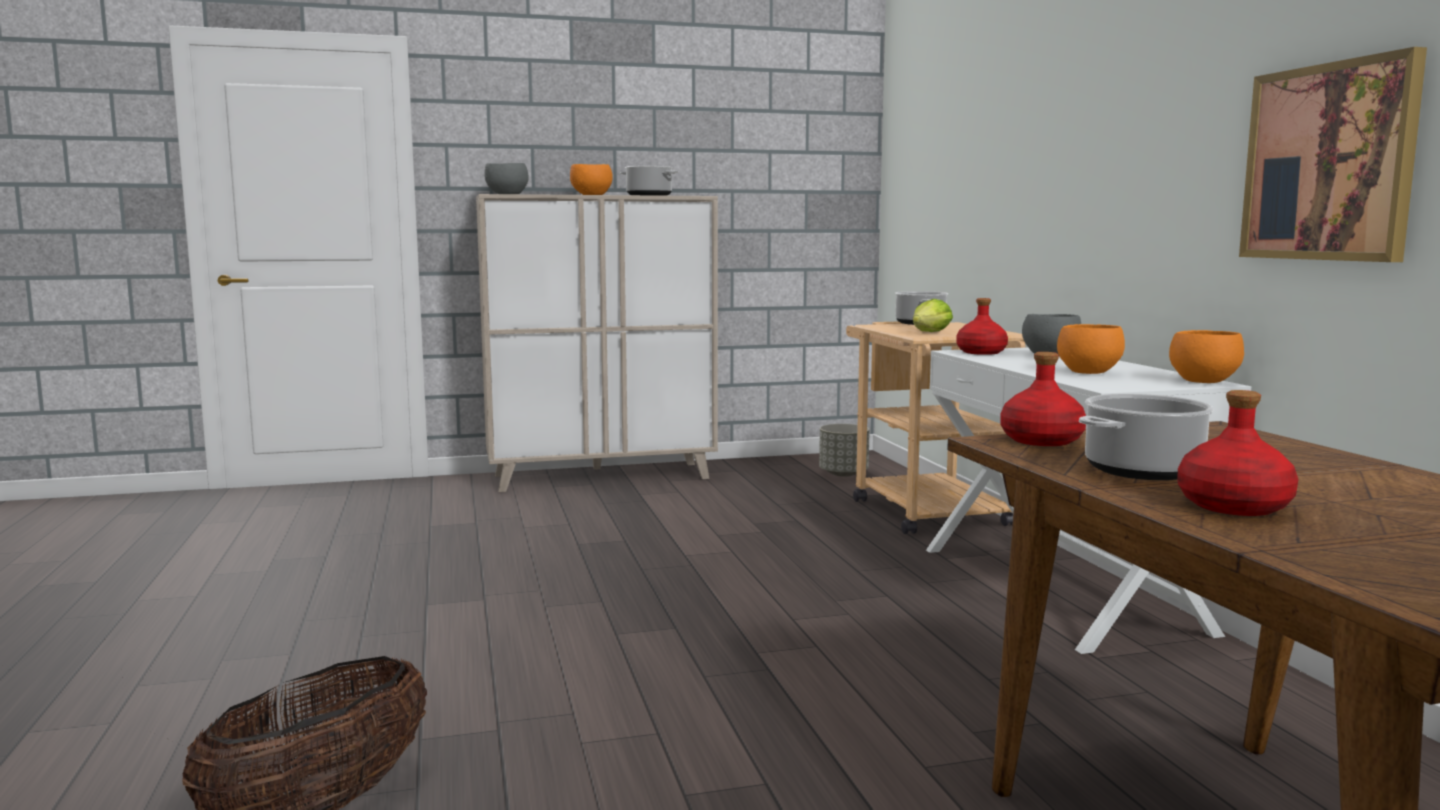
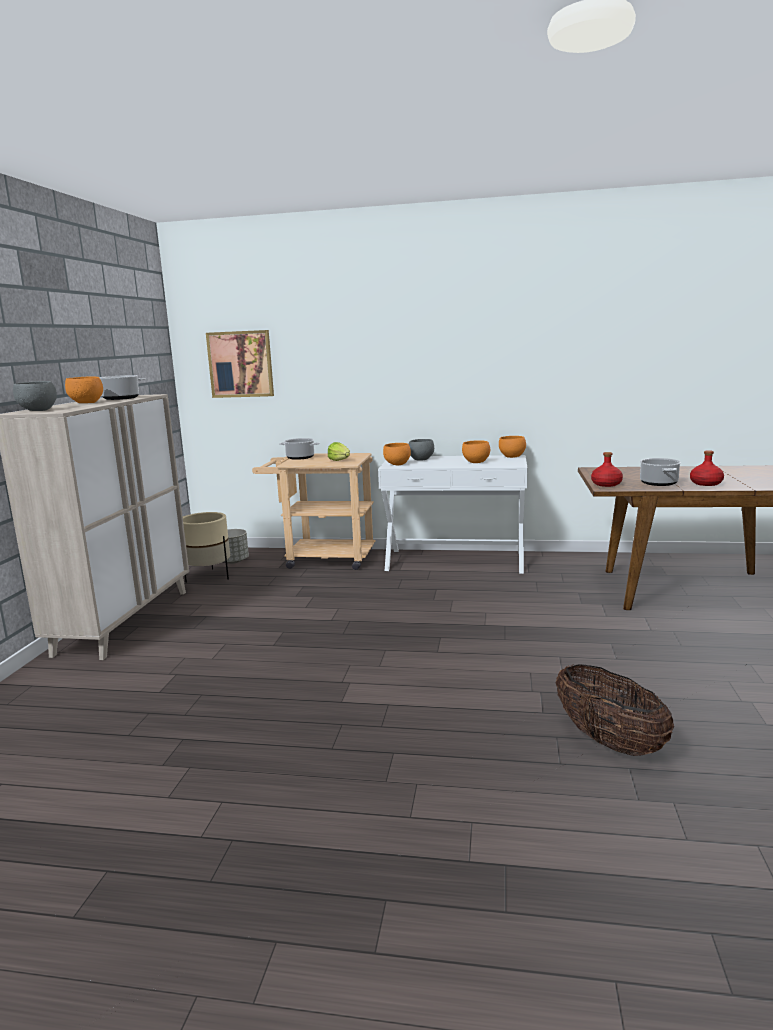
camera: 65 degrees left, 5 degrees up
red bottle [956,298,1008,355] -> orange bowl [383,443,411,465]
picture [1239,47,1427,262] -> picture moved to [206,330,274,398]
none -> beige planter [183,512,230,583]

